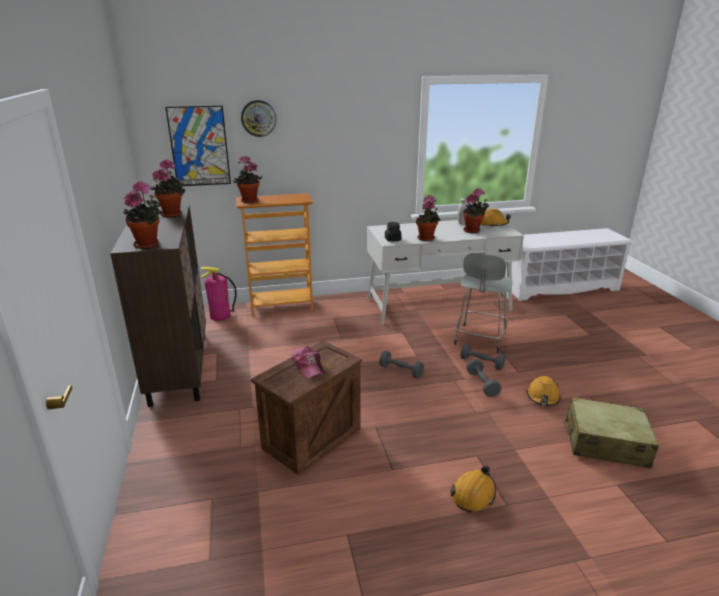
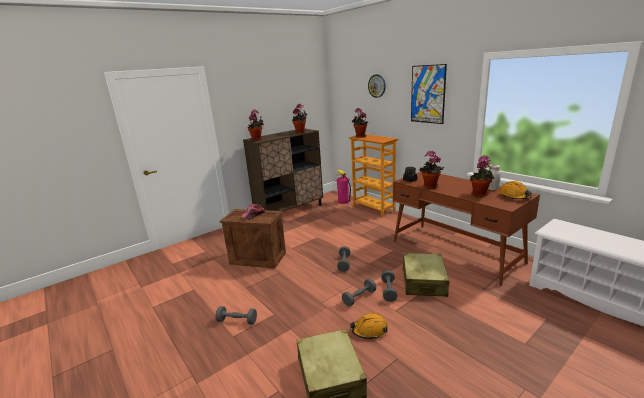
camera: 65 degrees right, 5 degrees down
picture [165,105,231,186] -> picture moved to [411,64,447,124]
white desk [367,220,524,325] -> brown desk [393,172,540,286]
orange hard hat [450,465,496,512] -> grey dumbbell [215,306,257,325]
grey stool [454,253,513,353] -> beige suitcase [403,253,450,297]

